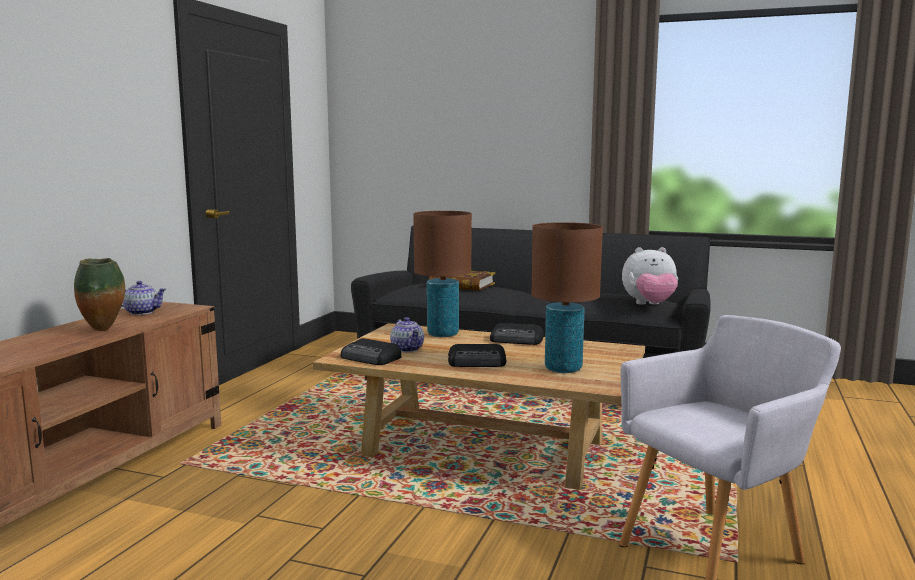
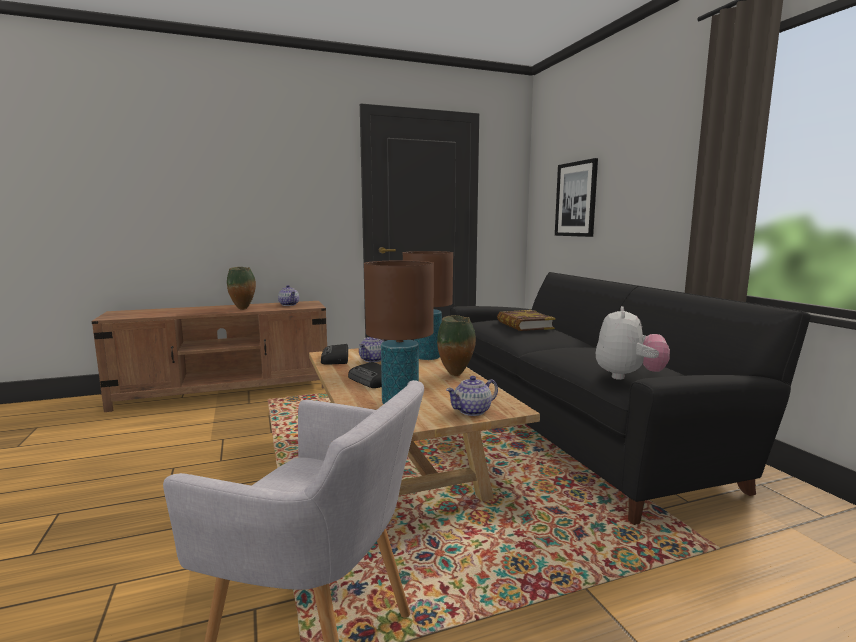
camera: 50 degrees right, 0 degrees up
radio [490,323,544,345] -> vase [437,315,476,376]
plush toy [622,247,678,305] -> plush toy turned 120 degrees counterclockwise [596,306,670,380]
none -> teapot [446,376,498,416]
none -> picture [555,158,598,237]

